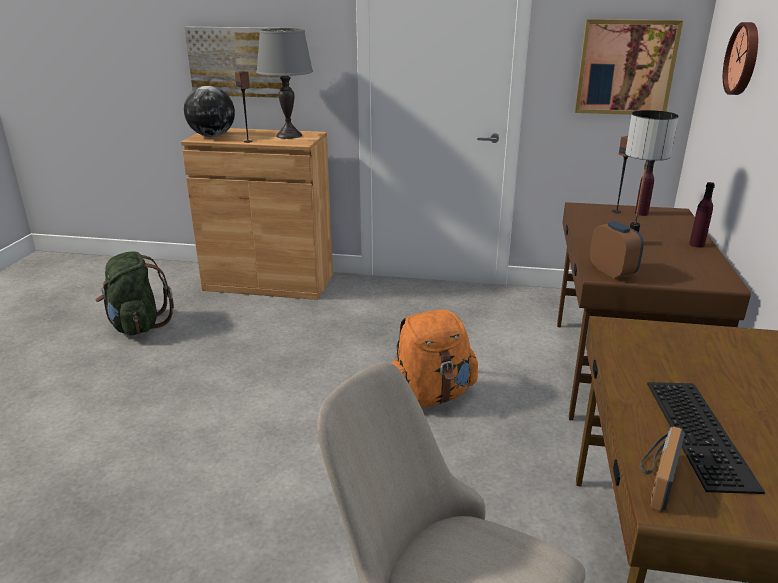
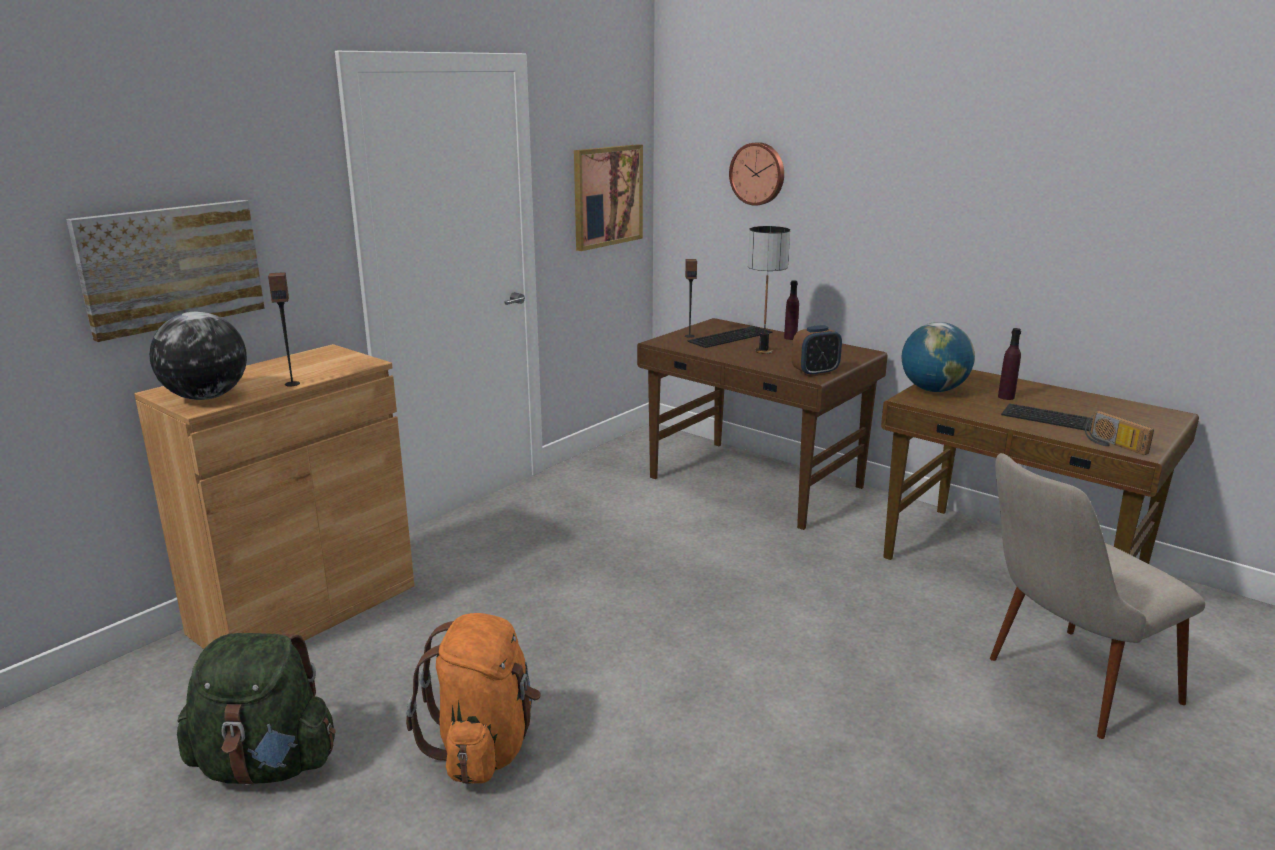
camera: 60 degrees left, 5 degrees down
grey table lamp [256,28,313,139] -> none
orange backpack [391,310,478,407] -> orange backpack moved to [406,613,541,784]
alarm clock [590,221,644,279] -> alarm clock turned 150 degrees clockwise [792,325,842,377]
purple bottle [635,160,655,216] -> purple bottle moved to [998,328,1021,400]
none -> keyboard [687,326,773,348]
none -> globe [902,322,975,392]

